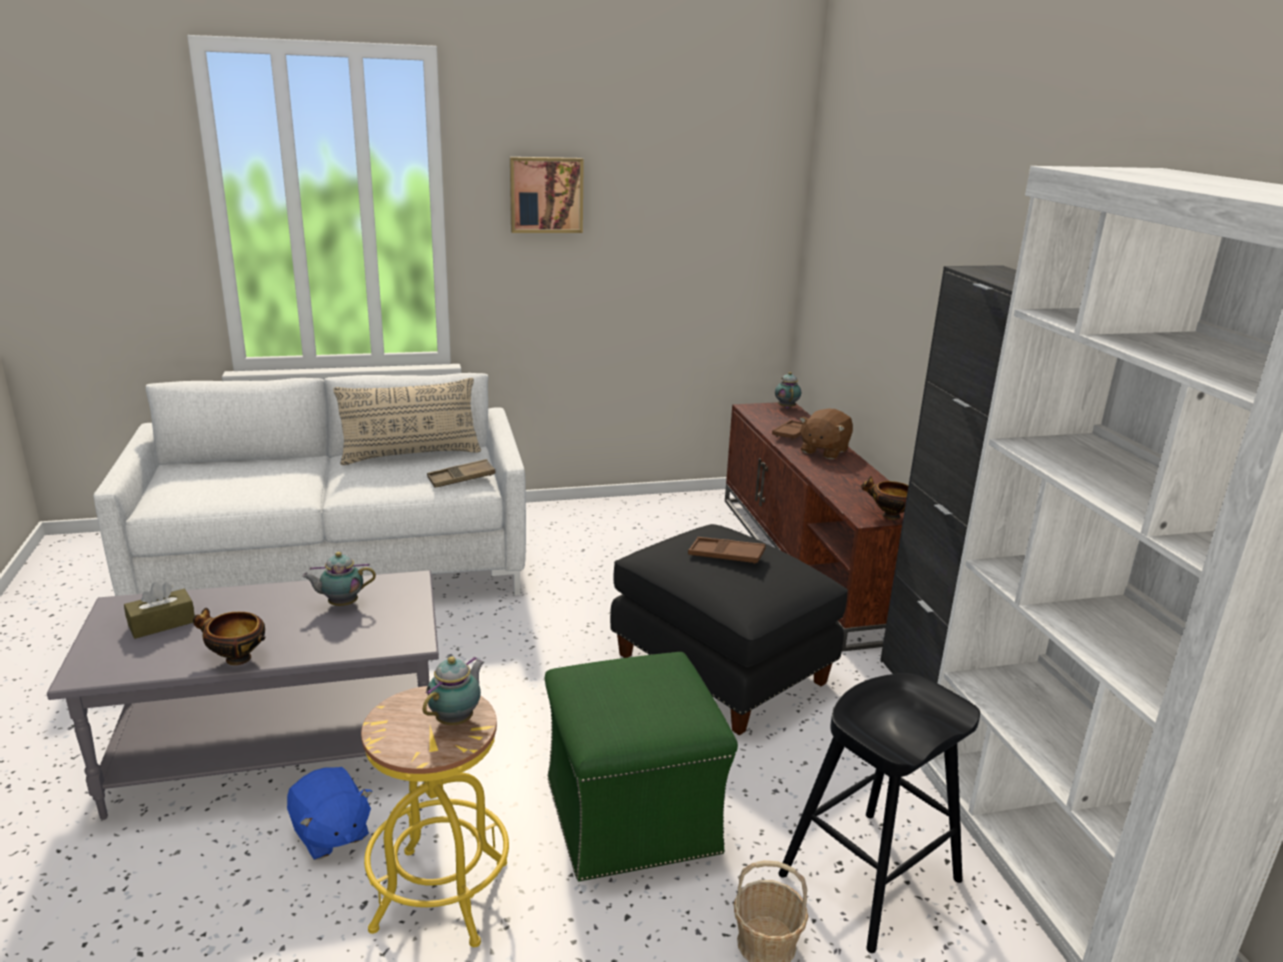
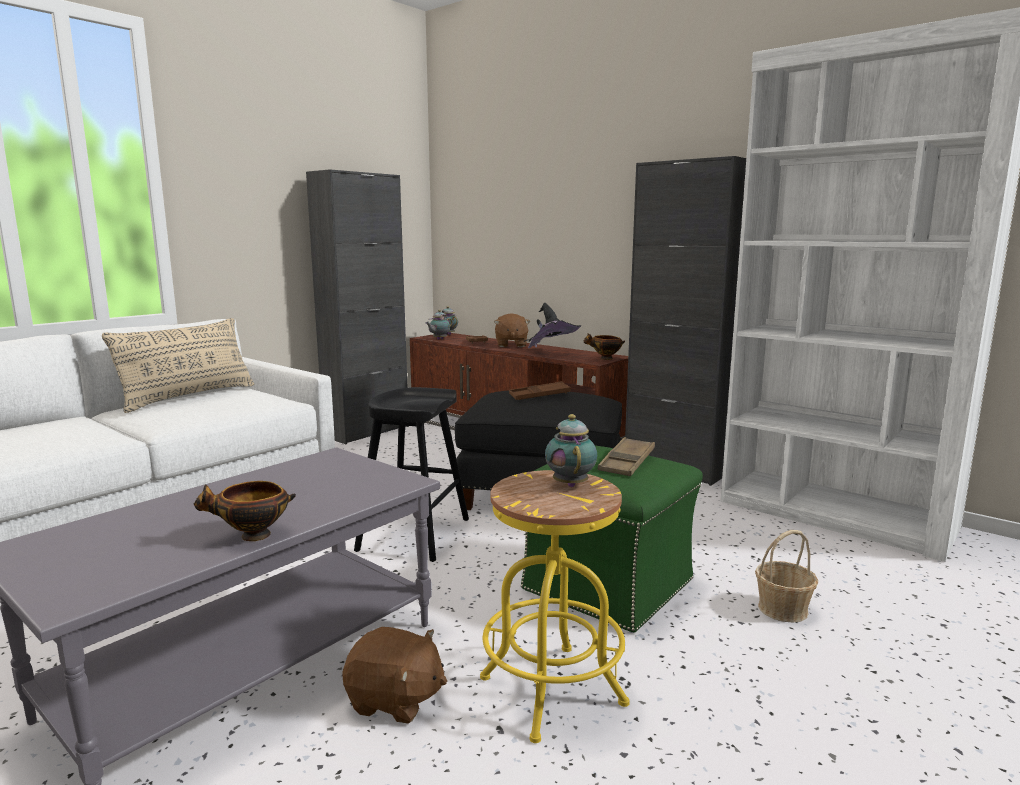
camera: 35 degrees left, 10 degrees down
brown tissue box [124,582,195,639] -> none
blue plush toy [287,767,373,860] -> brown plush toy [343,627,447,724]
teapot [302,552,376,606] -> teapot moved to [425,310,452,340]
brown tray [427,459,495,488] -> brown tray moved to [597,437,655,476]
picture [510,157,584,233] -> none
black stool [778,673,980,953] -> black stool moved to [354,387,469,562]
none -> black cabinet [306,169,409,444]
none -> black hat [524,303,581,348]

